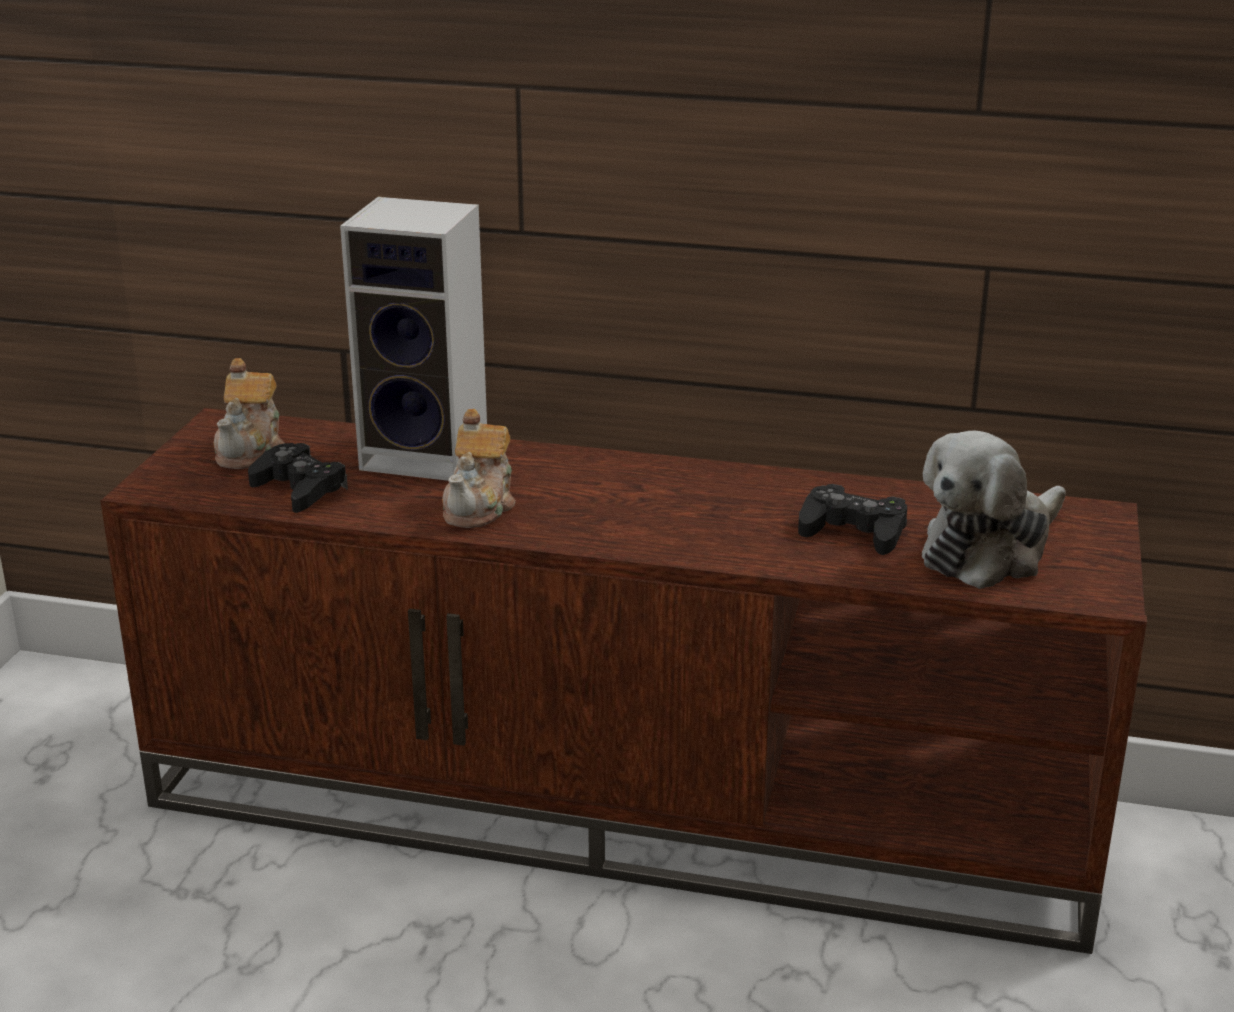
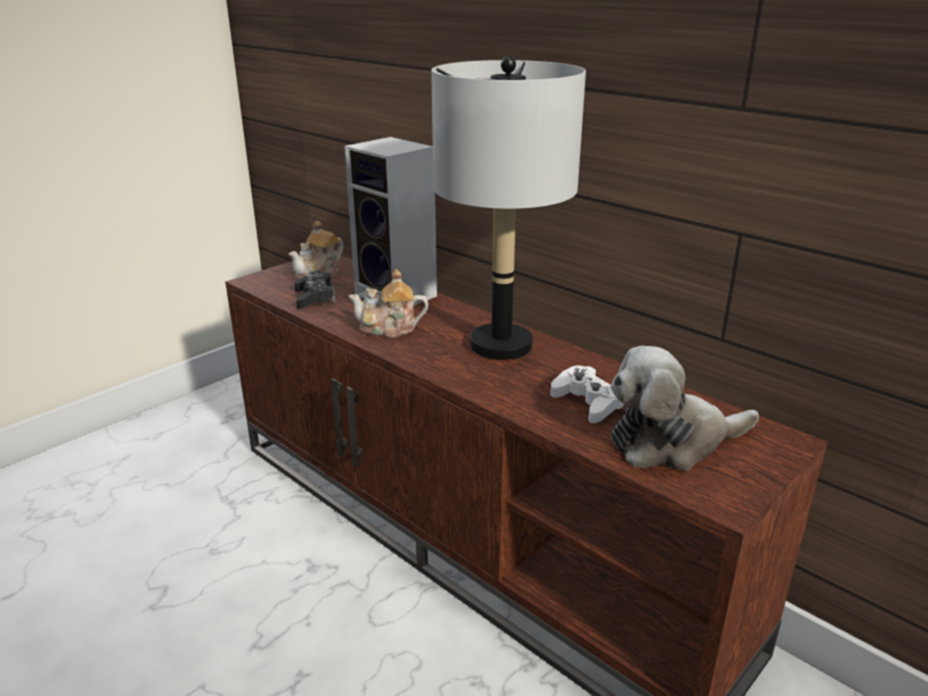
camera: 30 degrees right, 0 degrees up
teapot [442,409,516,528] -> teapot turned 45 degrees clockwise [348,269,428,337]
black game controller [798,484,907,555] -> white game controller [551,366,626,423]
none -> grey table lamp [431,56,586,360]

